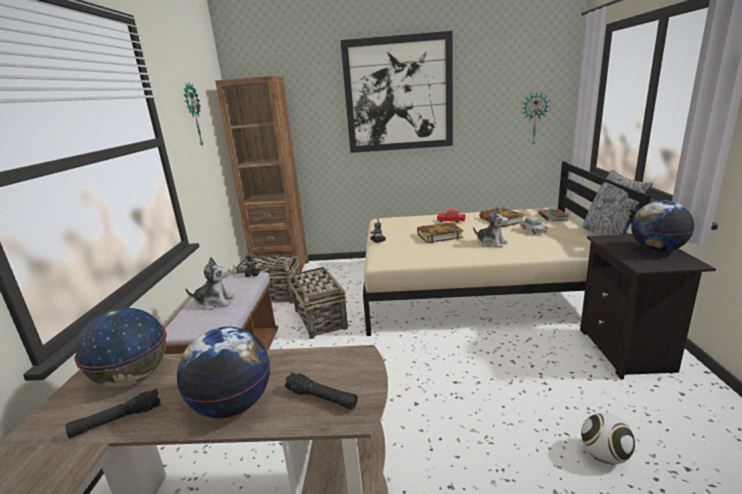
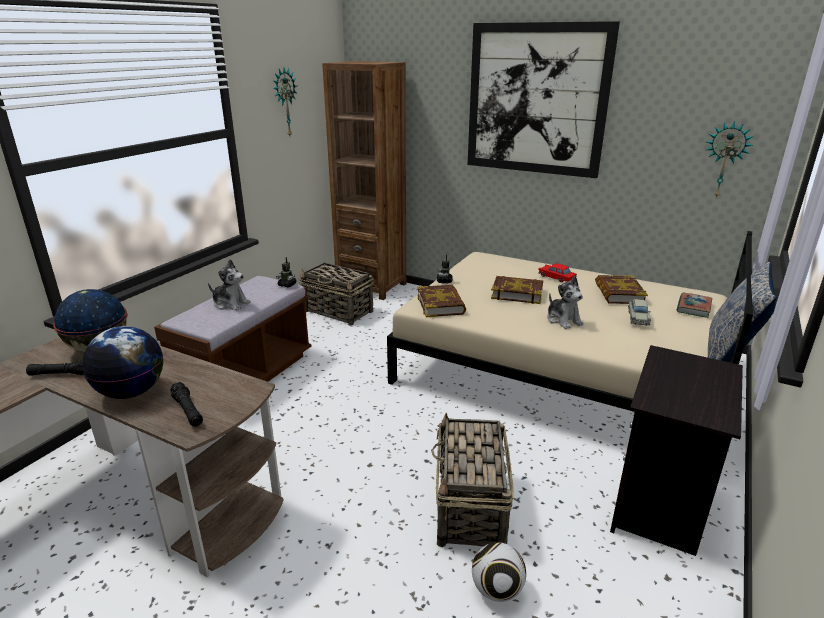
camera: 25 degrees right, 5 degrees up
basket [288,267,348,339] -> basket moved to [431,413,513,547]
globe [631,200,694,252] -> none
none -> book [418,285,466,317]

